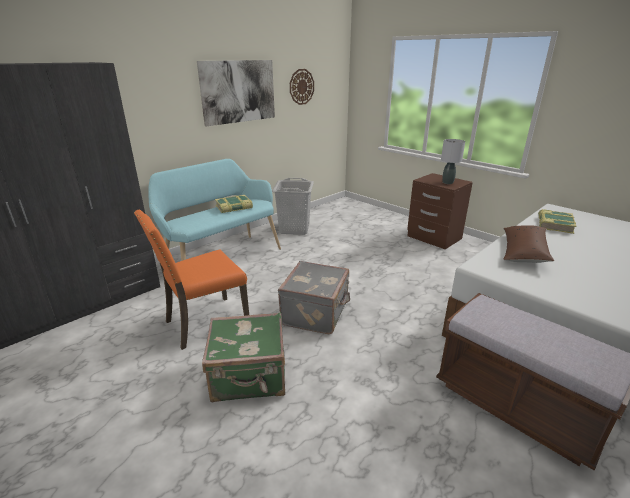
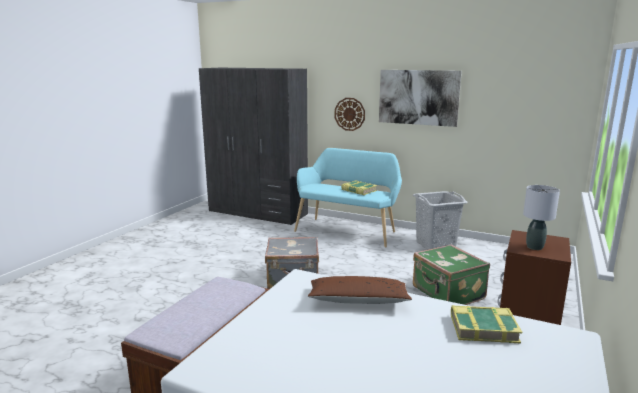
camera: 70 degrees right, 10 degrees down
orange chair [134,210,249,350] -> none
green suitcase [202,312,285,402] -> green suitcase moved to [413,244,490,305]
wall clock [290,69,314,105] -> wall clock moved to [335,98,365,131]

